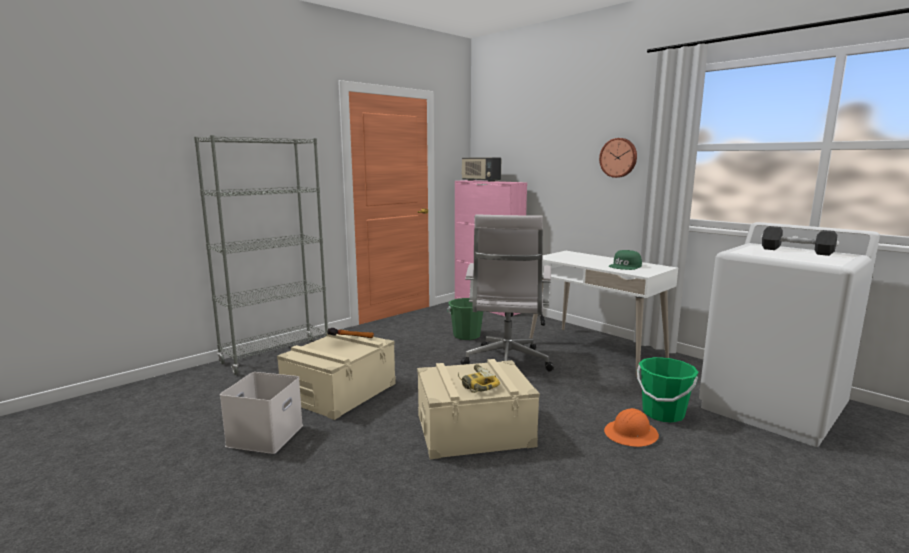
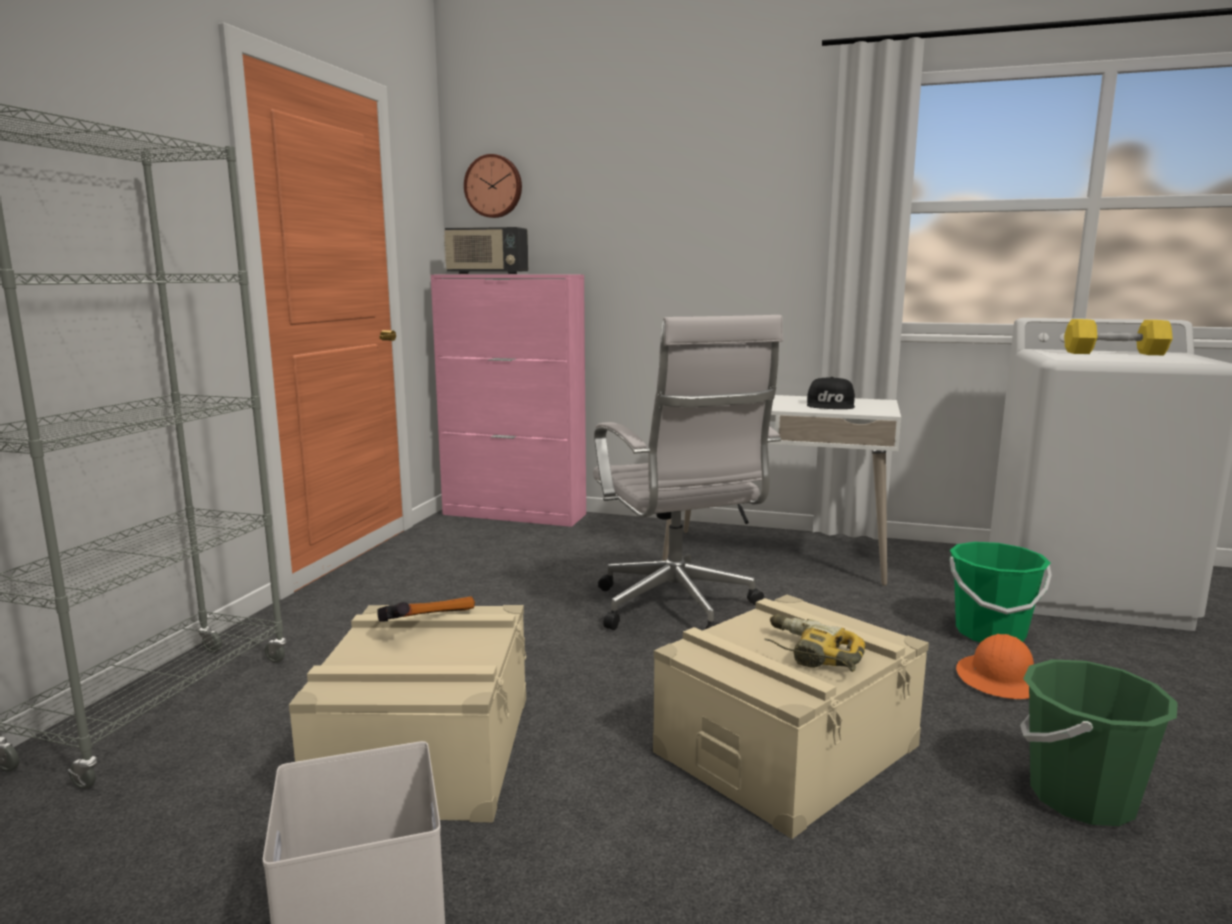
camera: 30 degrees left, 0 degrees up
green bucket [448,298,483,340] -> green bucket moved to [1020,659,1178,826]
wall clock [599,138,637,178] -> wall clock moved to [464,154,522,218]
green cap [609,250,642,270] -> black cap [807,377,855,409]
black dumbbell [762,226,837,256] -> yellow dumbbell [1064,319,1173,355]

